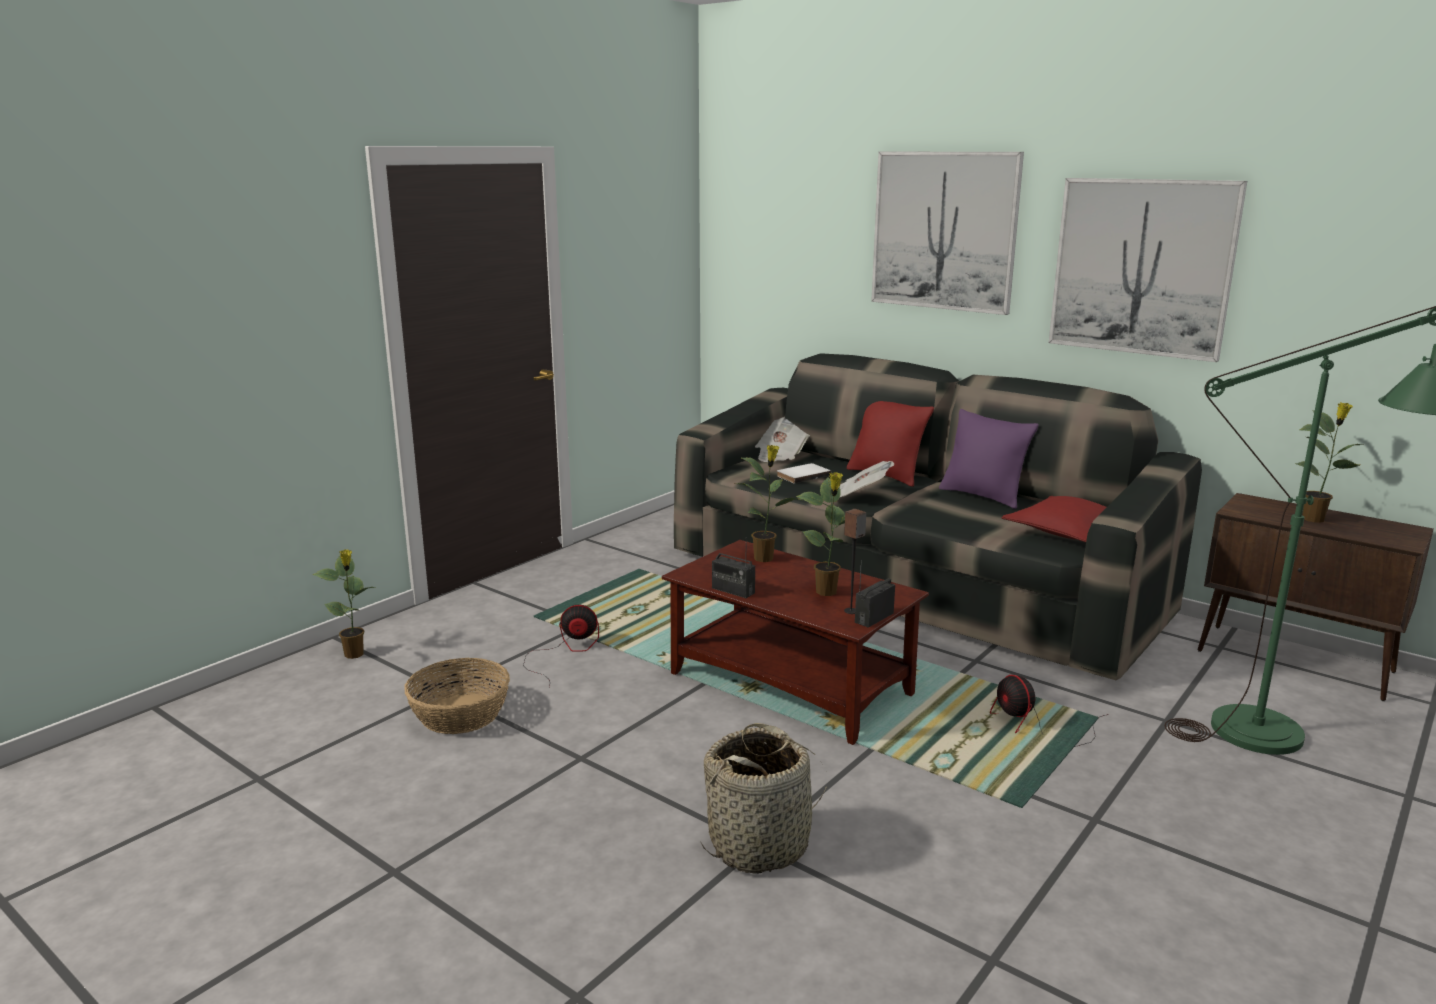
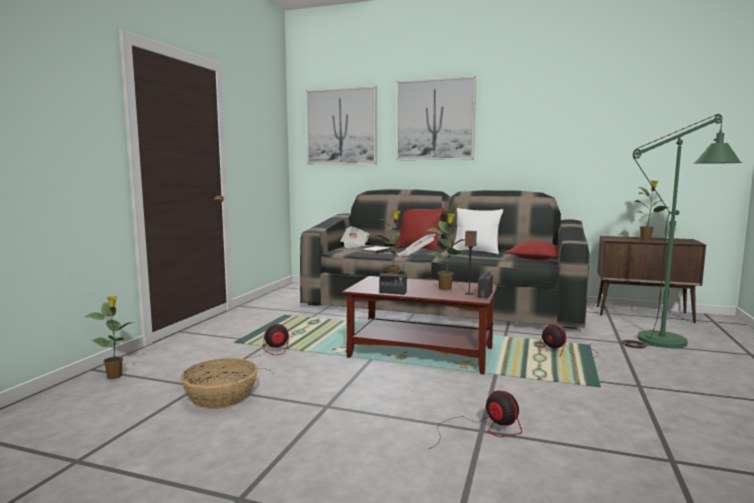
camera: 20 degrees left, 10 degrees down
basket [701,723,828,874] -> fan [428,390,522,449]
purple pillow [939,409,1039,509] -> white pillow [452,208,503,254]
picture [1049,178,1247,362] -> picture moved to [306,86,377,165]

